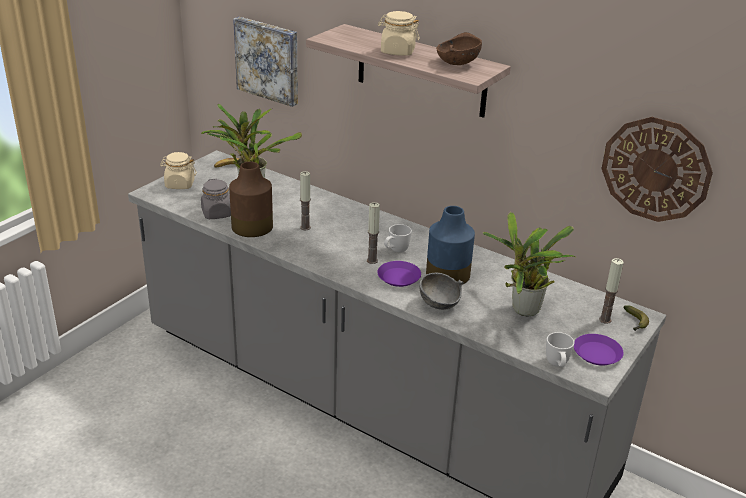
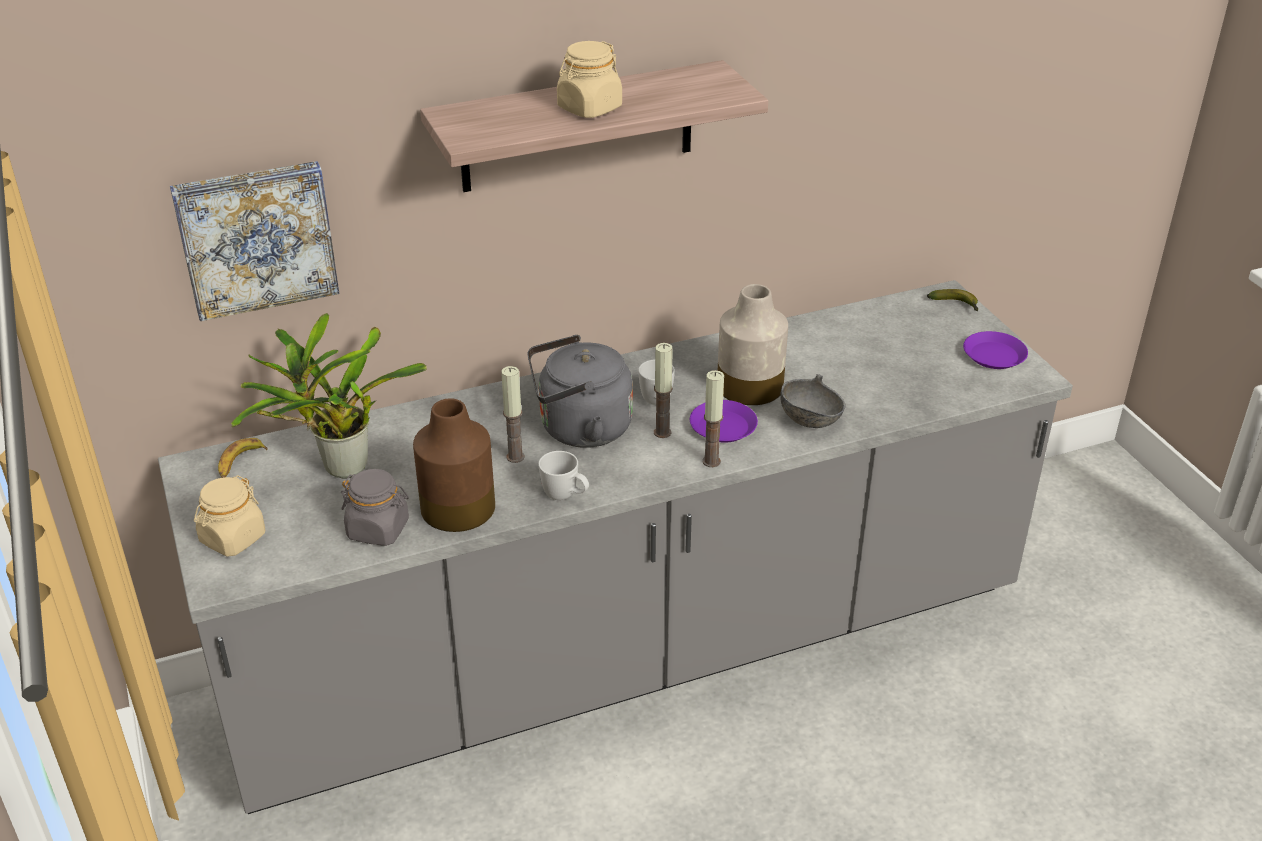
camera: 55 degrees left, 5 degrees up
blue vase [426,206,475,285] -> beige vase [718,284,788,405]
brown bowl [436,32,482,65] -> none
potted plant [483,212,575,317] -> none
white mug [546,332,574,367] -> white mug moved to [538,451,589,500]
candle [599,258,624,324] -> candle moved to [702,370,724,467]
wall clock [601,117,713,222] -> none
none -> grey kettle [527,335,633,448]

